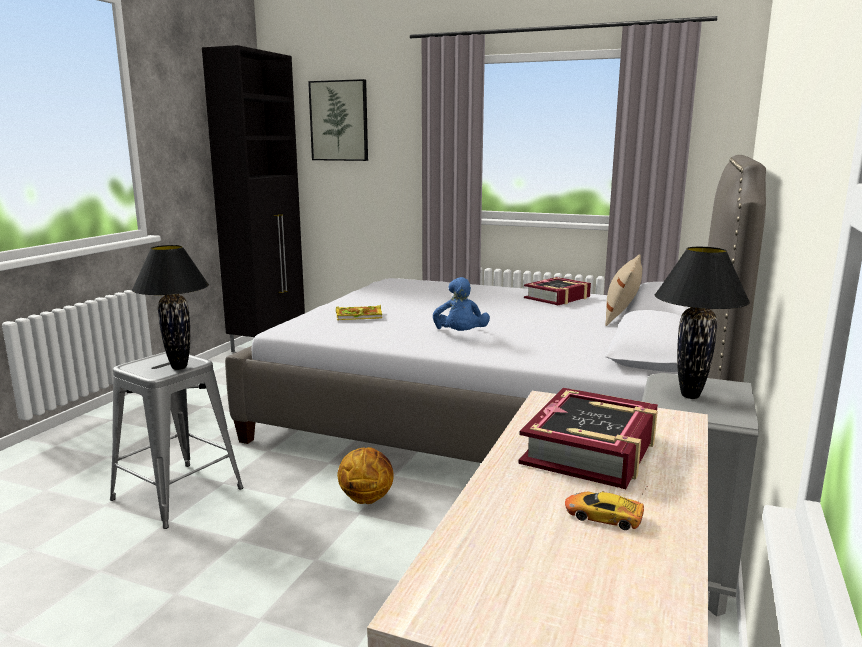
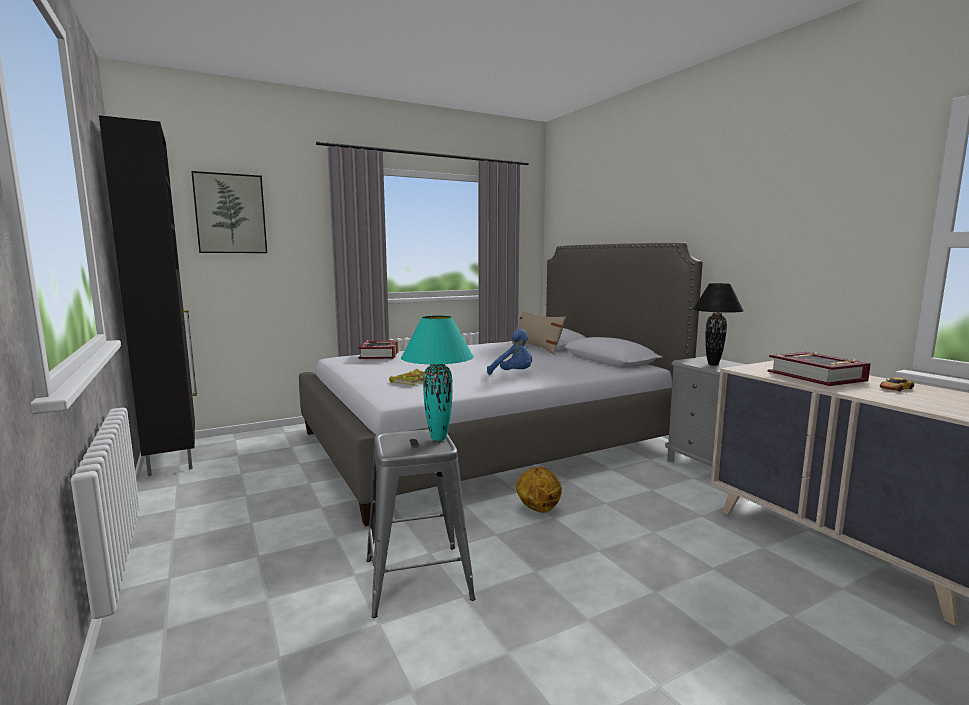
camera: 50 degrees left, 5 degrees down
black table lamp [132,245,209,370] -> turquoise table lamp [401,315,474,441]
book [524,277,591,305] -> book moved to [358,340,399,359]

